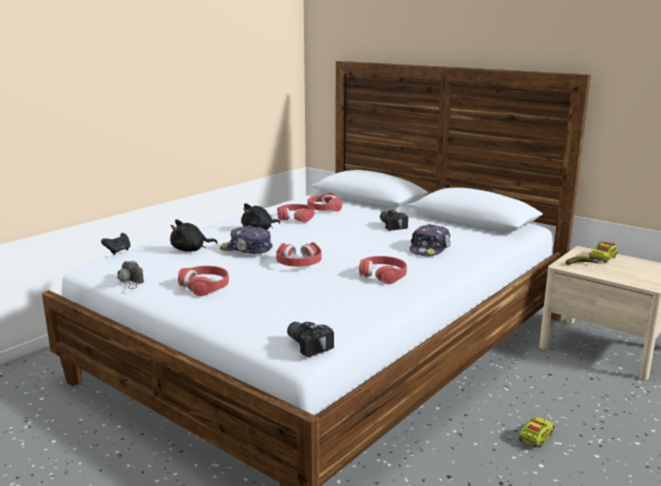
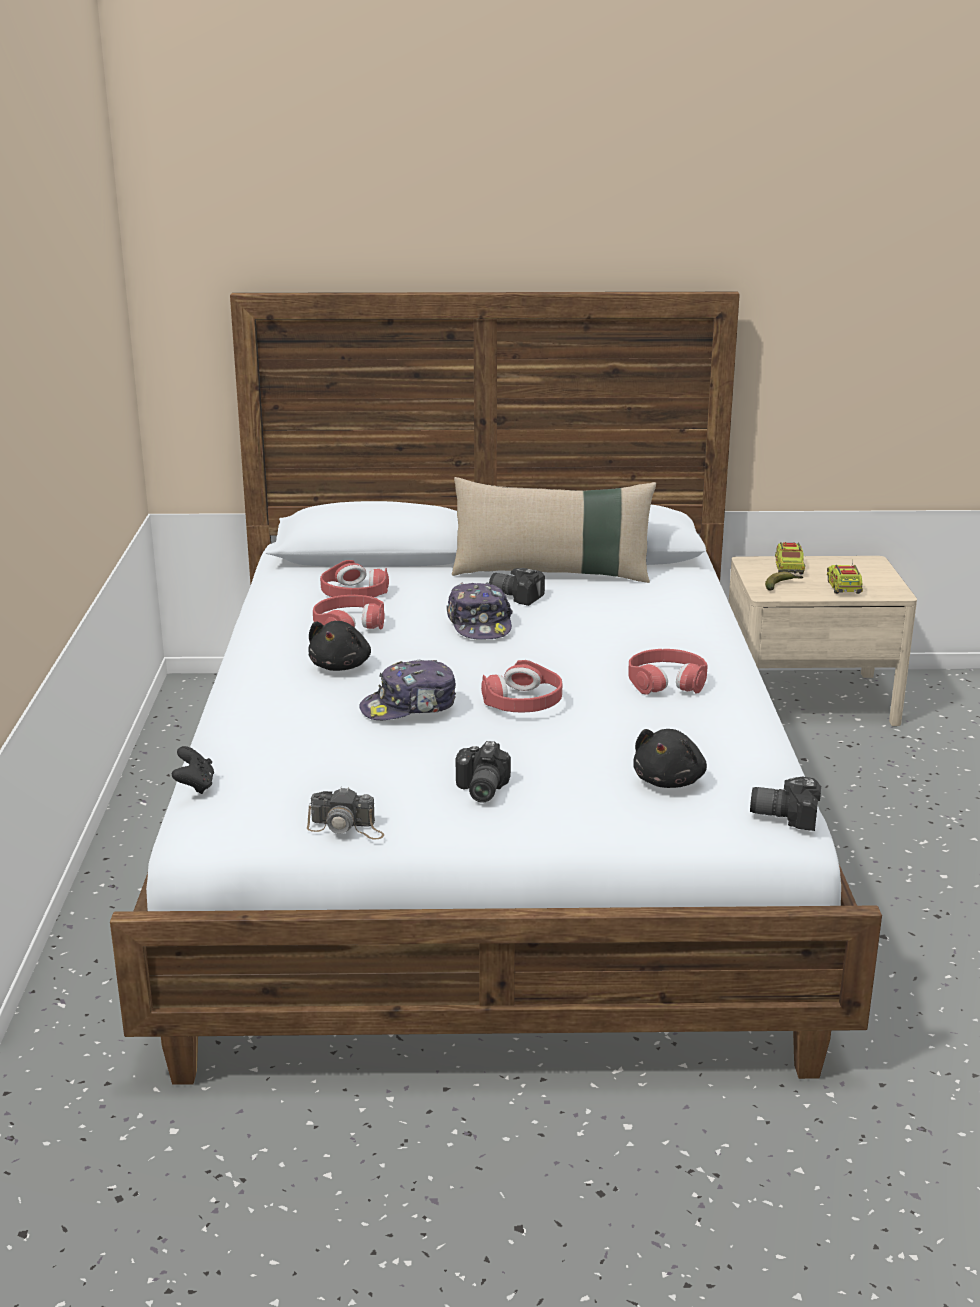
camera: 40 degrees left, 5 degrees up
black plush toy [170,220,218,252] -> black plush toy moved to [633,729,707,788]
red headphones [178,266,229,296] -> camera [456,741,511,802]
cap [409,224,450,256] -> cap moved to [447,582,513,640]
toy truck [519,417,555,448] -> toy truck moved to [827,560,863,594]
none -> beige pillow [452,477,656,583]

